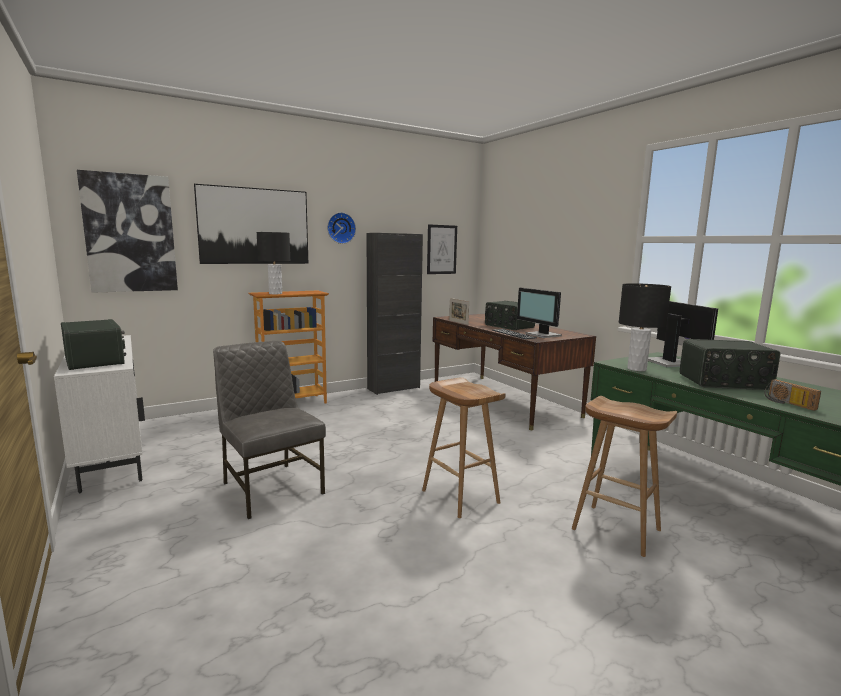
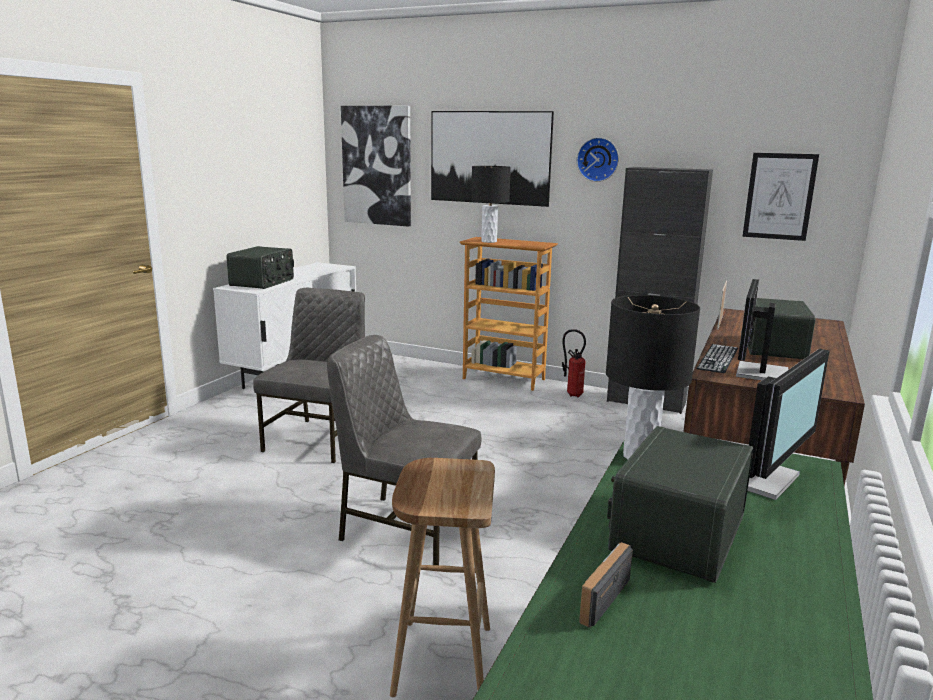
camera: 55 degrees right, 5 degrees up
brown stool [422,377,506,518] -> grey chair [327,335,482,565]
radio [679,339,780,390] -> radio turned 60 degrees clockwise [607,426,754,583]
none -> fire extinguisher [562,329,586,398]

